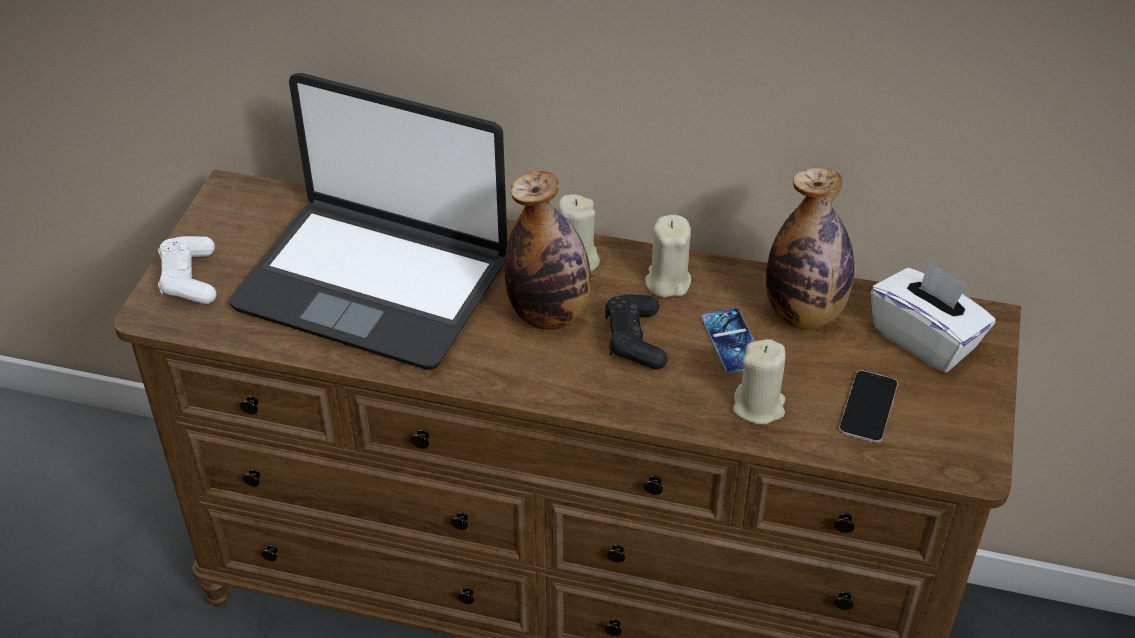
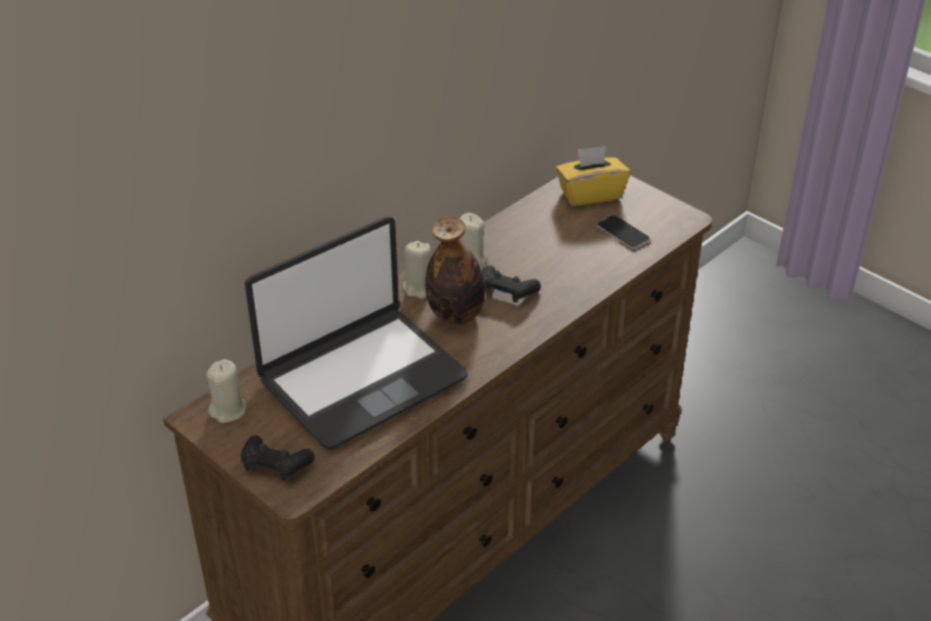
camera: 60 degrees left, 5 degrees down
white game controller [158,236,216,304] -> black game controller [241,435,314,481]
phone [701,308,754,373] -> none
beige candle [733,339,786,424] -> beige candle moved to [207,359,247,423]
bottle [766,168,854,329] -> none
white tissue box [871,261,996,373] -> yellow tissue box [556,146,630,206]

